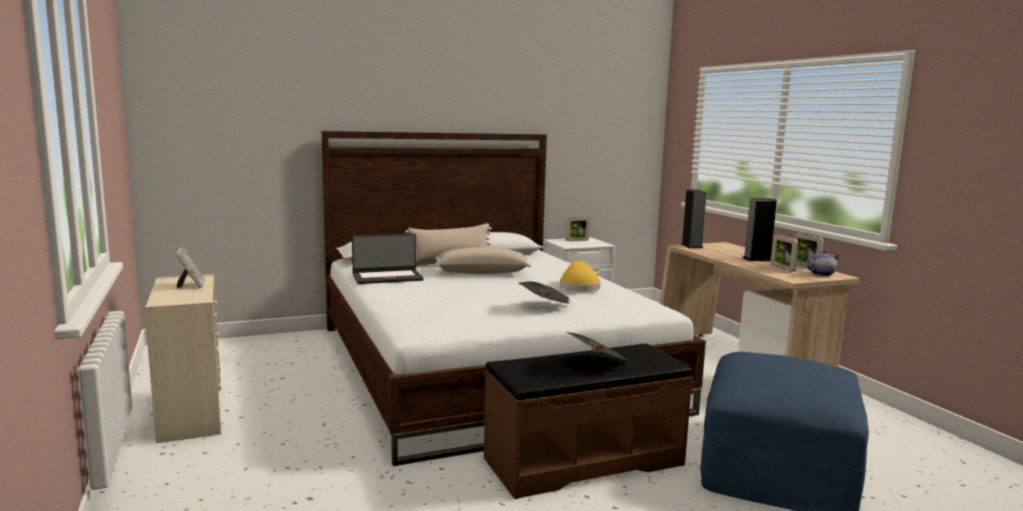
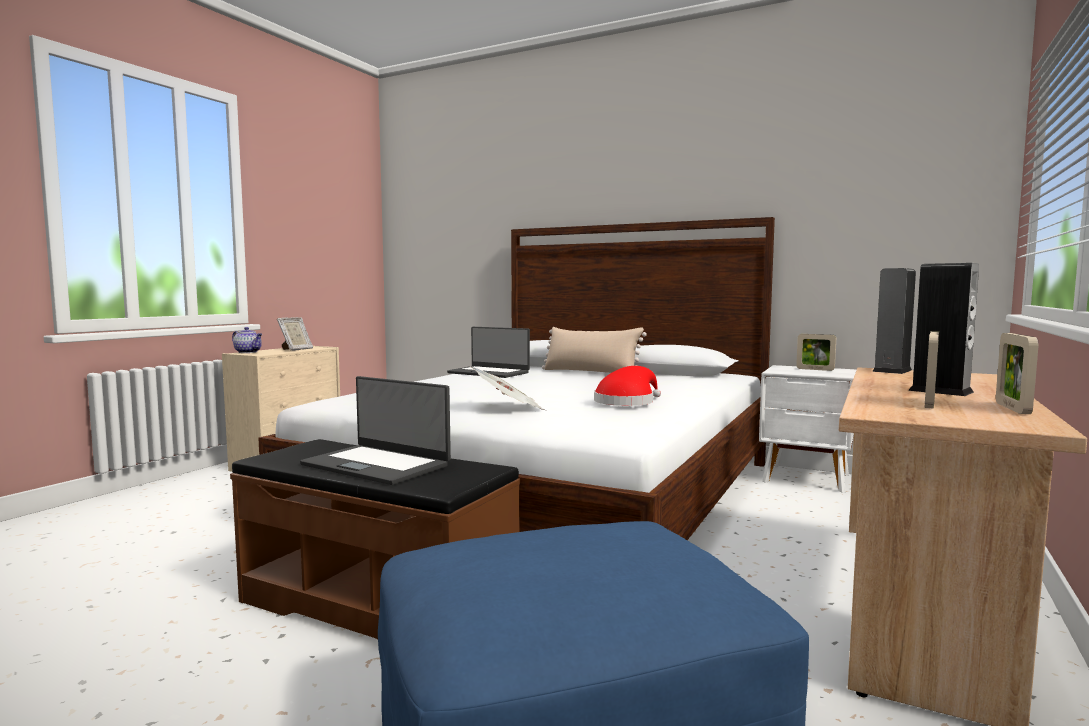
camera: 50 degrees right, 5 degrees down
beige pillow [435,247,531,274] -> none
yellow hat [560,261,601,292] -> red hat [594,366,661,406]
newspaper [564,332,627,360] -> laptop [300,376,451,485]
teapot [806,250,841,276] -> teapot moved to [232,327,262,353]

